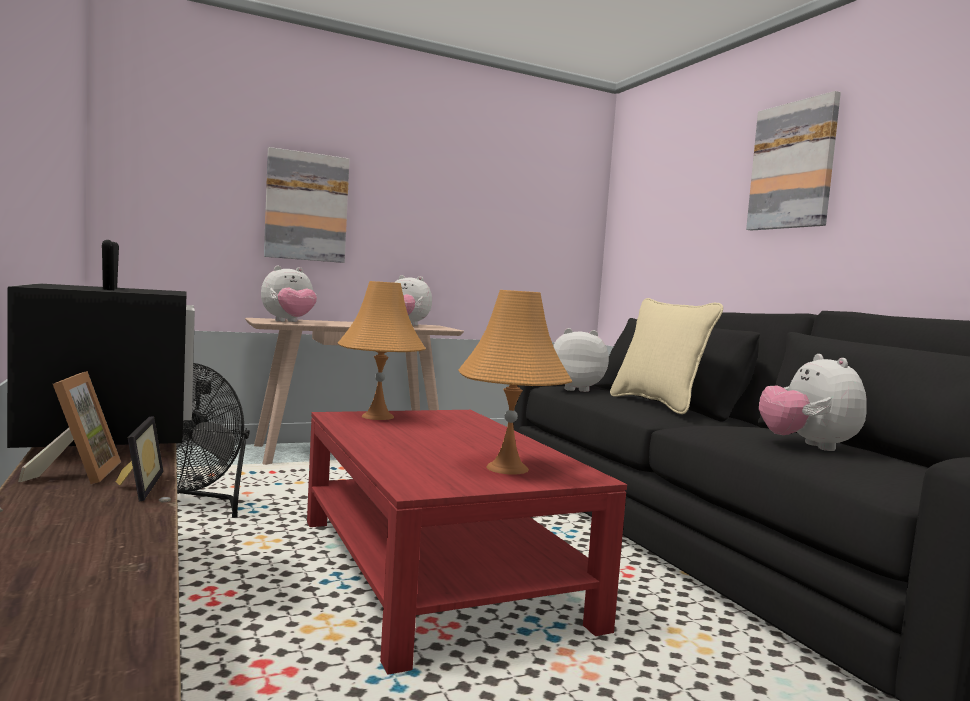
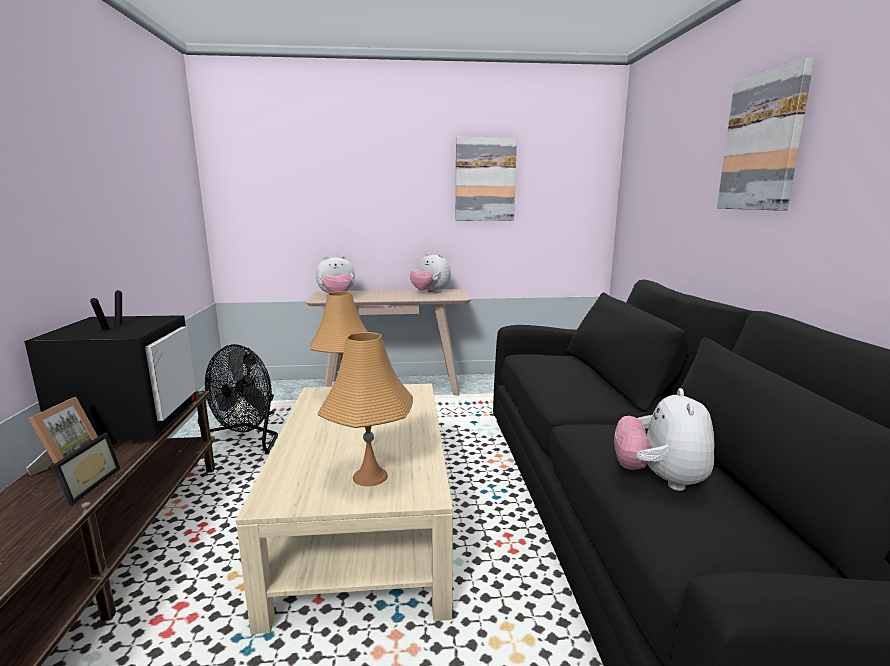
camera: 20 degrees right, 10 degrees up
picture [264,147,350,263] -> picture moved to [456,137,517,221]
red coffee table [307,410,627,675] -> beige coffee table [236,384,453,634]
plush toy [553,328,609,392] -> none
beige pillow [610,298,723,414] -> none

